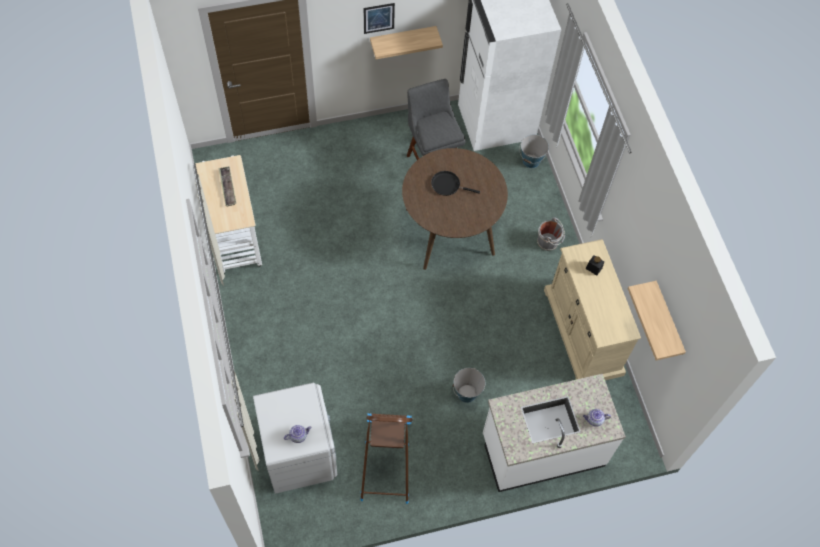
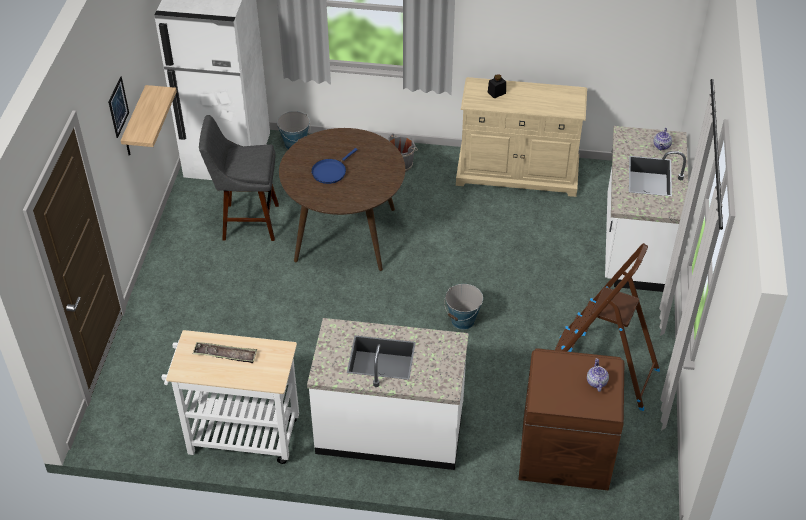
camera: 65 degrees left, 15 degrees down
white washing machine [253,383,338,494] -> brown washing machine [518,348,624,491]
black frying pan [431,171,480,196] -> blue frying pan [311,148,358,184]
bucket [452,368,485,403] -> bucket moved to [444,284,483,330]
shelf [628,281,686,360] -> none
none -> white counter [307,318,469,470]

